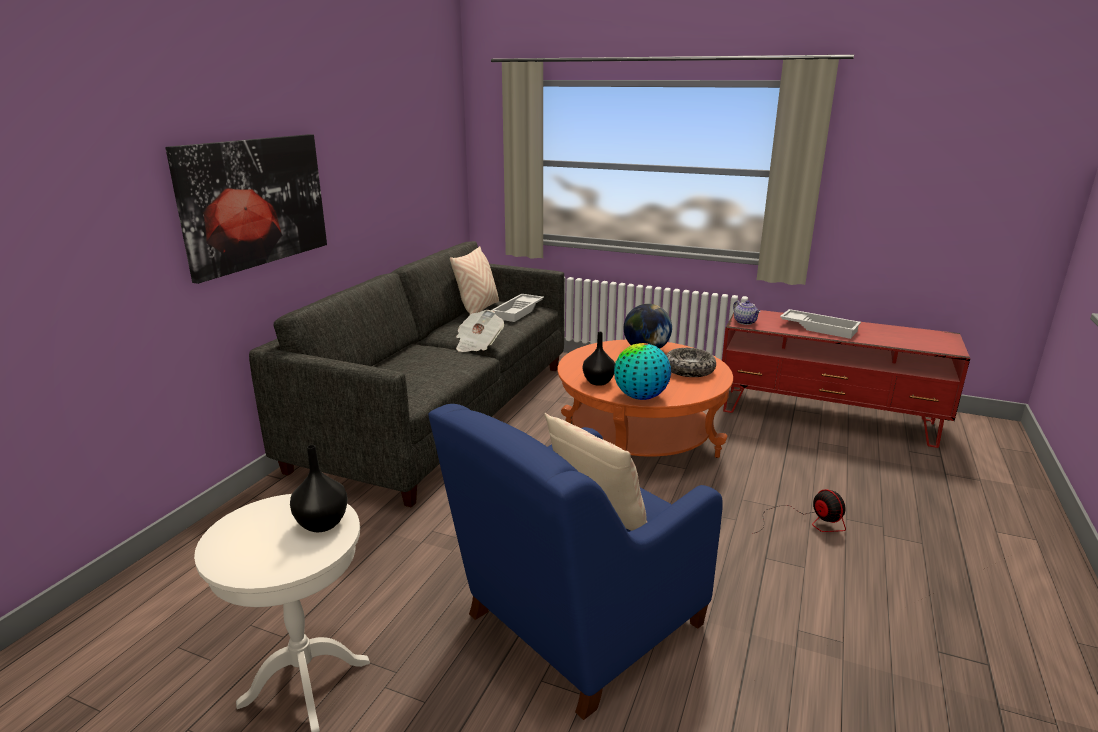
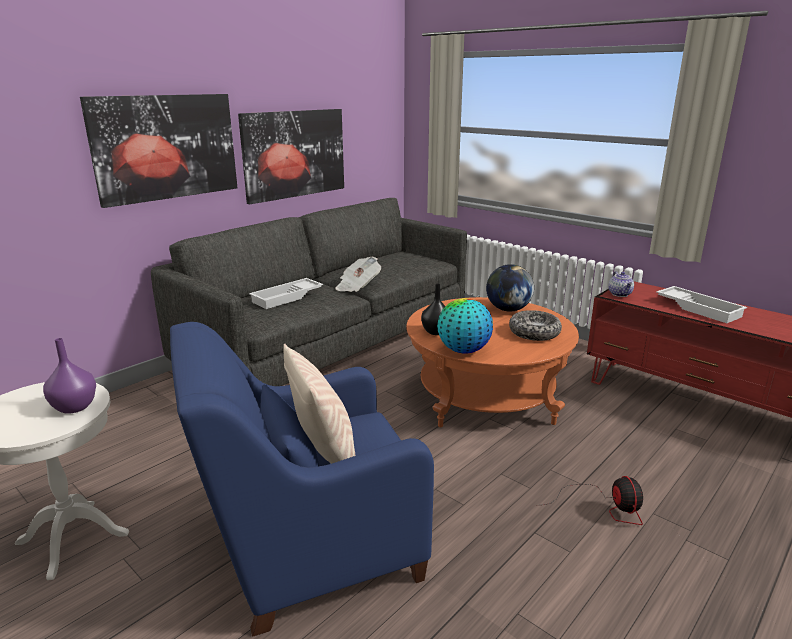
camera: 20 degrees right, 0 degrees up
black vase [290,445,348,532] -> purple vase [43,338,96,414]
beige pillow [450,246,499,315] -> none
white tray [492,294,544,322] -> white tray moved to [249,278,323,309]
none -> picture [238,109,344,204]

